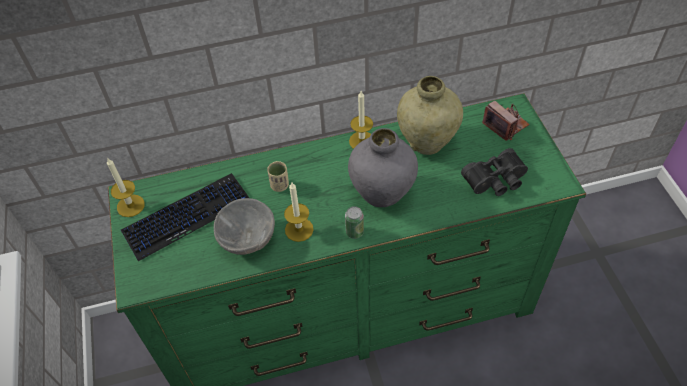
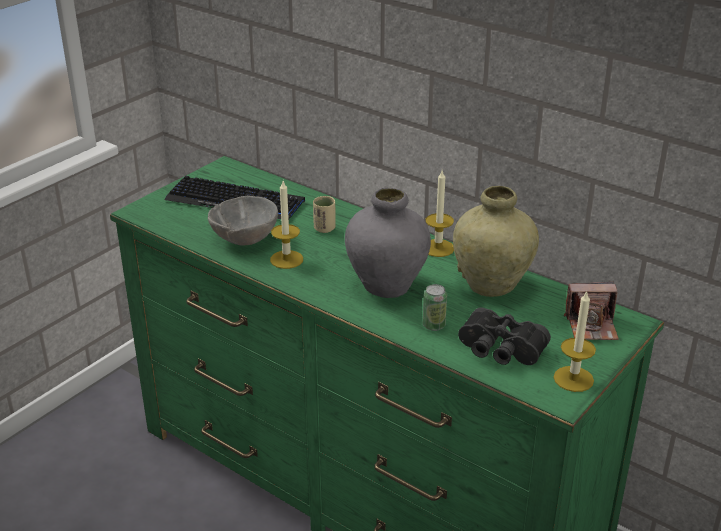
camera: 50 degrees right, 20 degrees down
candle [107,158,145,217] -> candle moved to [554,290,596,392]
can [345,206,364,239] -> can moved to [423,284,447,331]
camera [482,101,530,141] -> camera turned 75 degrees clockwise [564,282,619,340]

